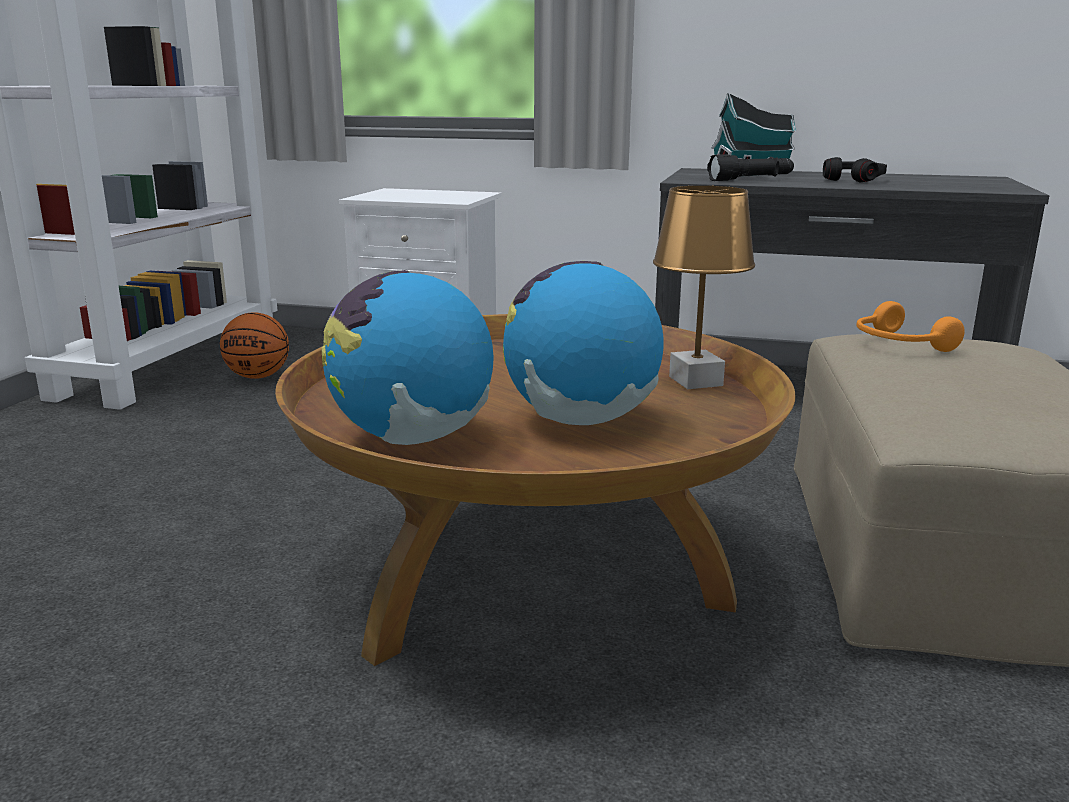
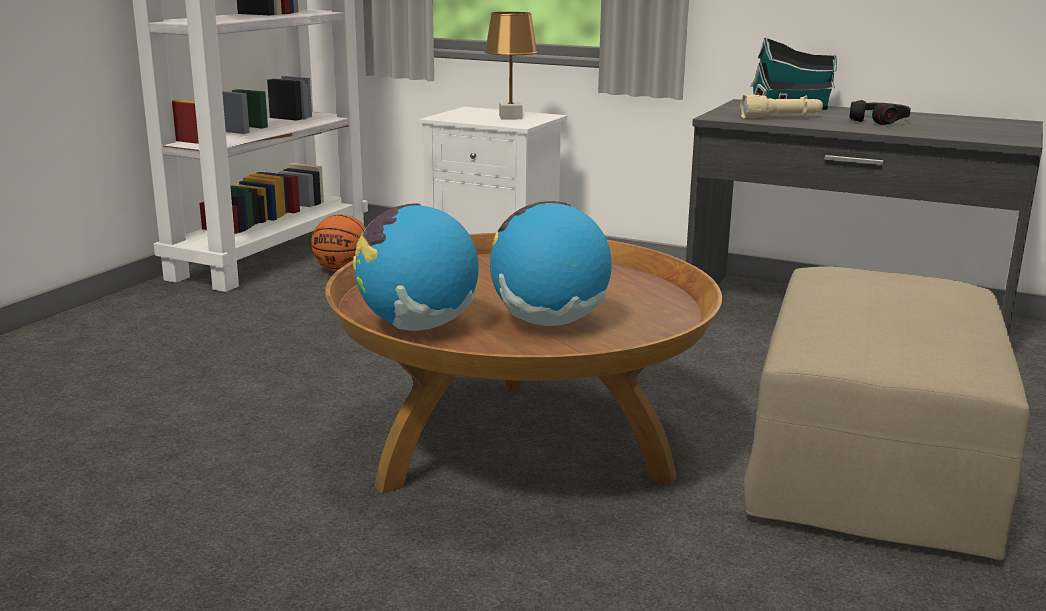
camera: 10 degrees right, 0 degrees up
brown table lamp [653,186,755,389] -> brown table lamp moved to [485,12,538,119]
black flashlight [707,154,794,181] -> beige flashlight [740,95,823,118]
orange headphones [856,301,965,352] -> none

